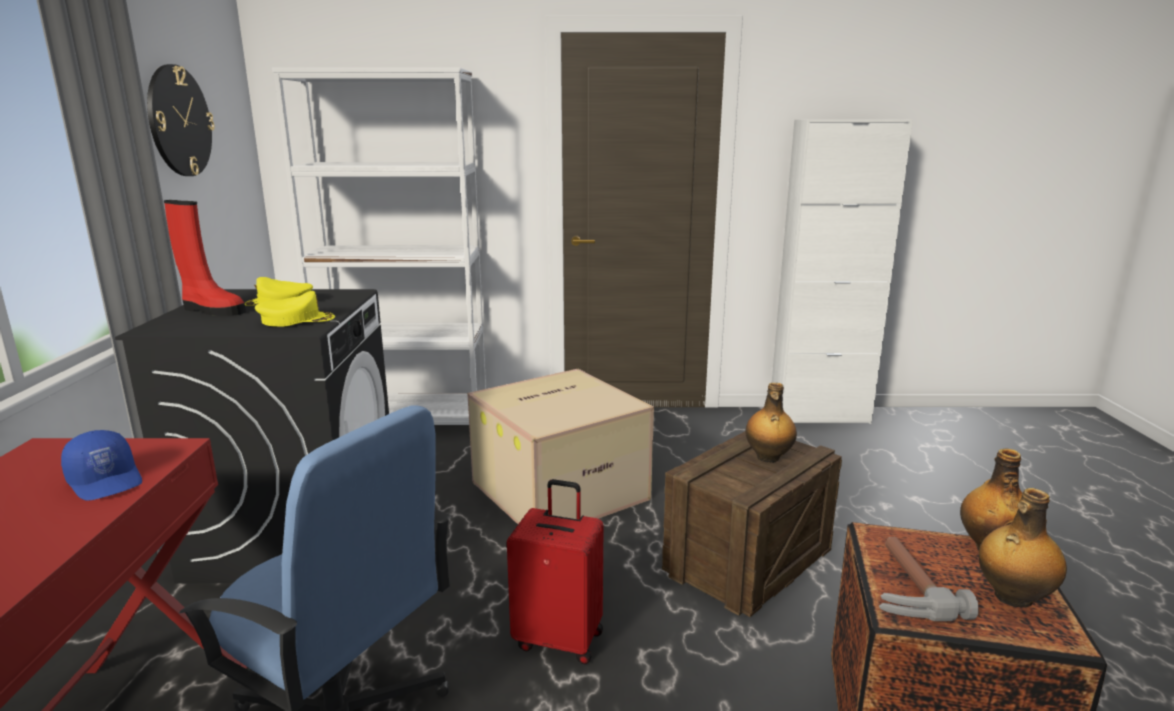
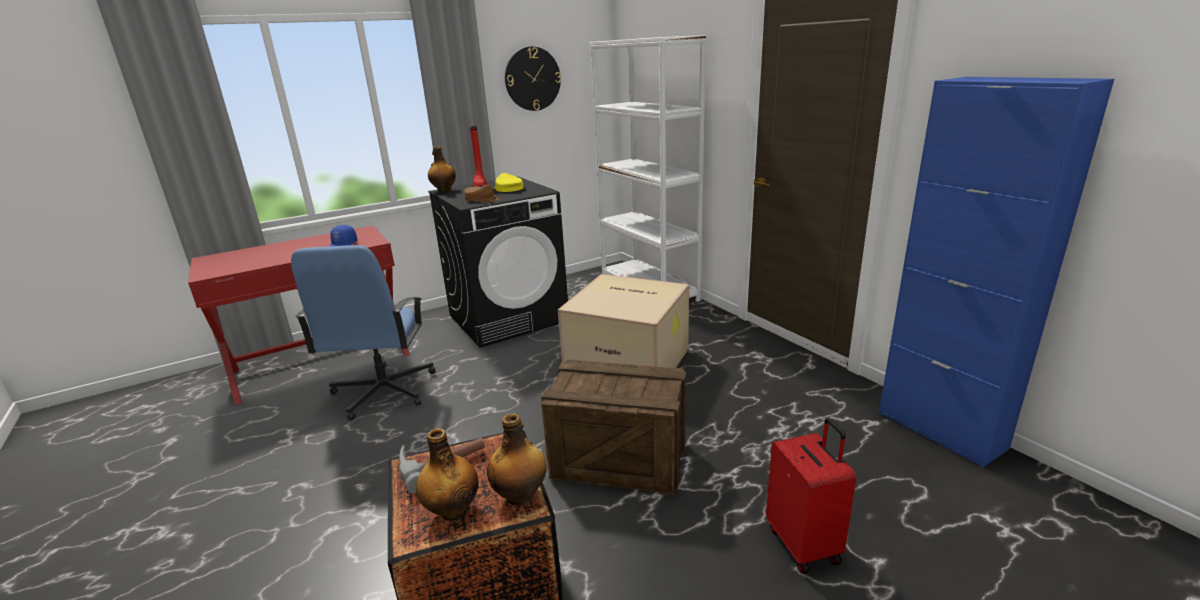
camera: 60 degrees right, 5 degrees up
yellow cap [255,291,335,327] -> brown cap [464,185,500,203]
red suitcase [507,479,604,664] -> red suitcase moved to [766,418,856,574]
bottle [745,383,797,463] -> bottle moved to [428,146,456,192]
white cabinet [772,119,913,424] -> blue cabinet [879,77,1114,468]

